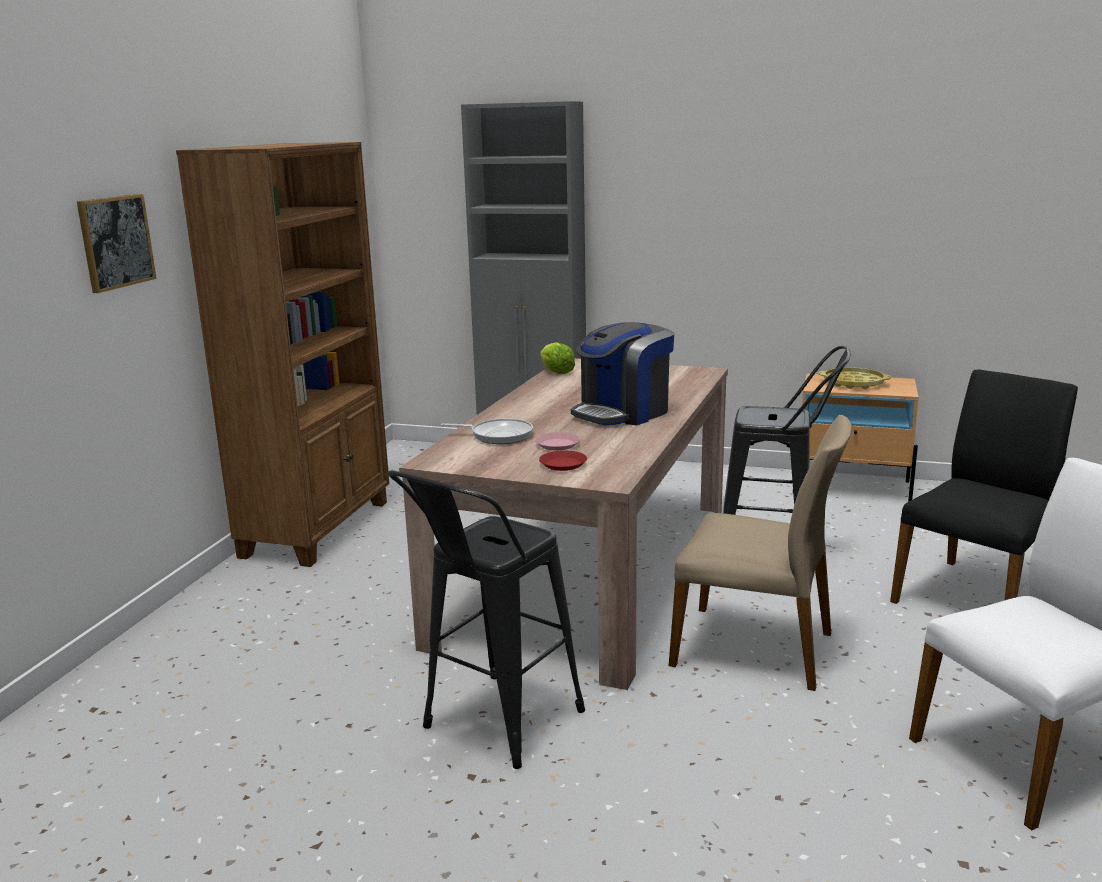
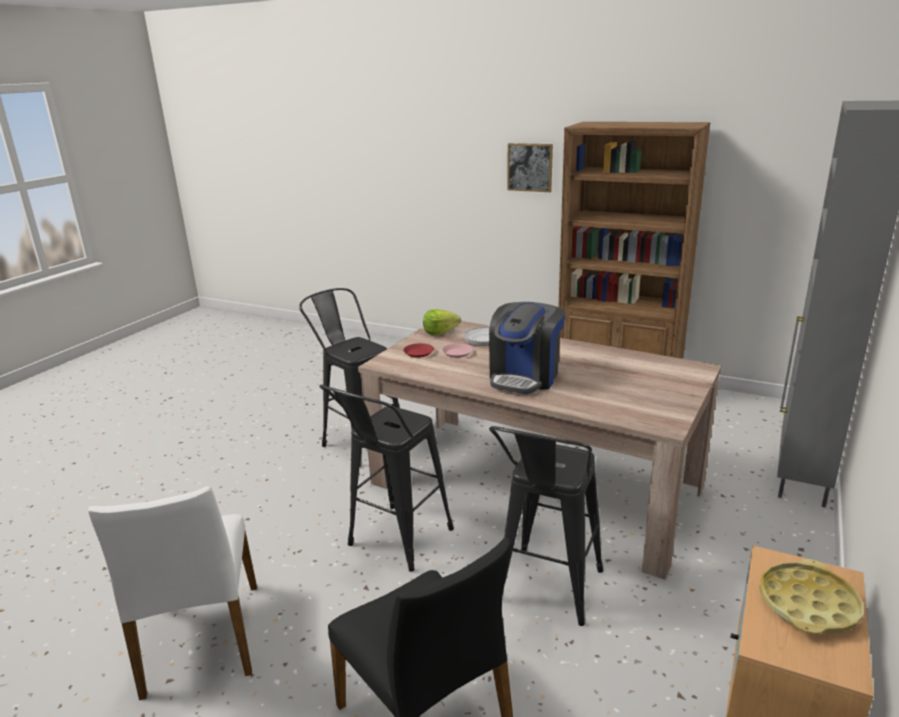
camera: 100 degrees right, 5 degrees up
lettuce [540,342,575,374] -> lettuce moved to [423,309,461,335]
coffee machine [571,322,674,426] -> coffee machine turned 120 degrees counterclockwise [489,302,565,394]
beige chair [669,415,852,691] -> black stool [319,385,454,572]

